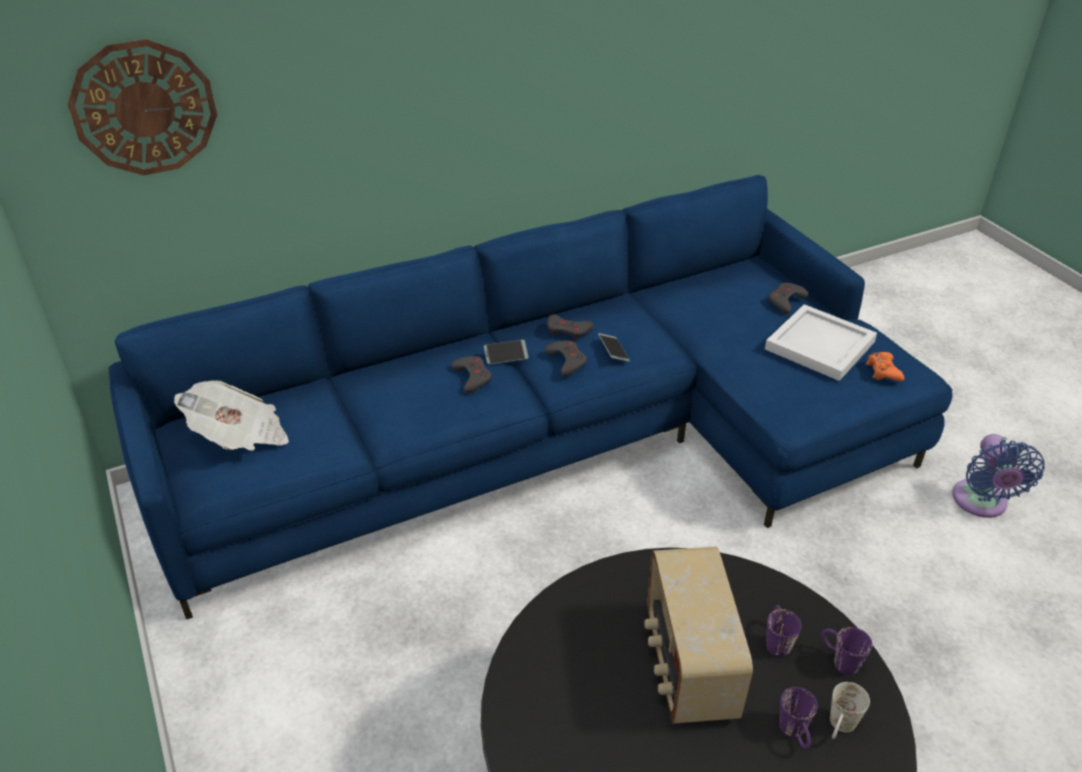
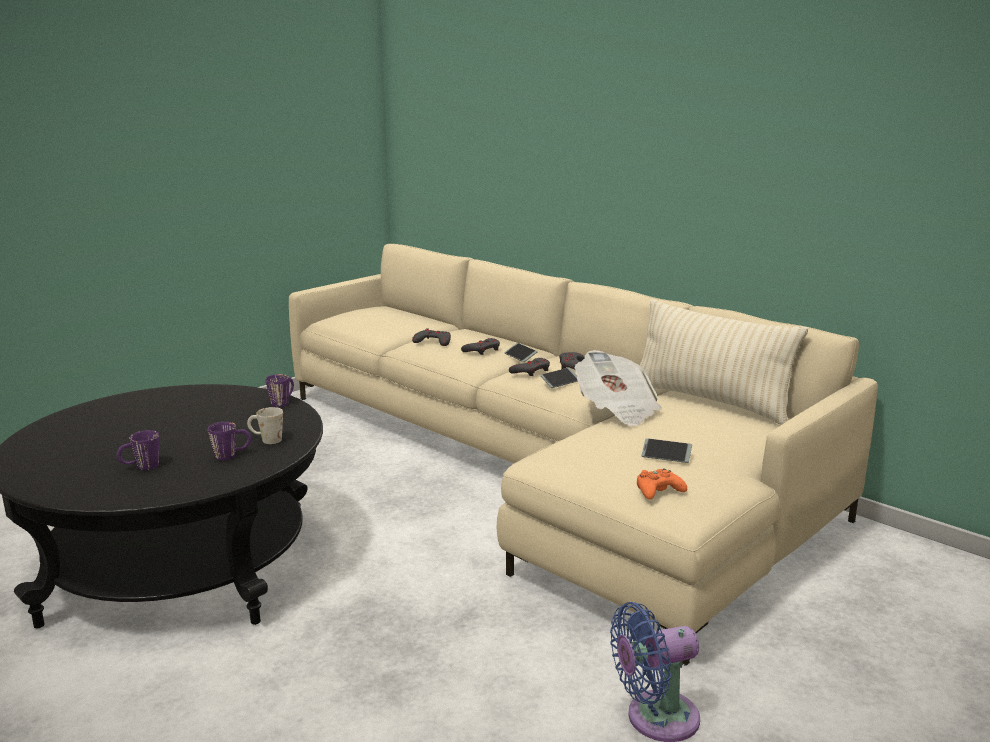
camera: 70 degrees right, 20 degrees down
wall clock [68,39,217,175] -> none
blue sofa [109,175,952,620] -> beige sofa [289,244,878,666]
newspaper [174,380,289,451] -> newspaper moved to [575,350,662,426]
radio [644,547,753,724] -> none
white tray [765,304,877,381] -> phone [641,438,692,463]
grey game controller [769,283,808,314] -> grey game controller moved to [412,328,451,346]
purple mug [821,627,872,675] -> purple mug moved to [265,374,294,407]
white mug [830,682,870,739] -> white mug moved to [247,407,283,444]
none -> beige pillow [640,299,808,424]

